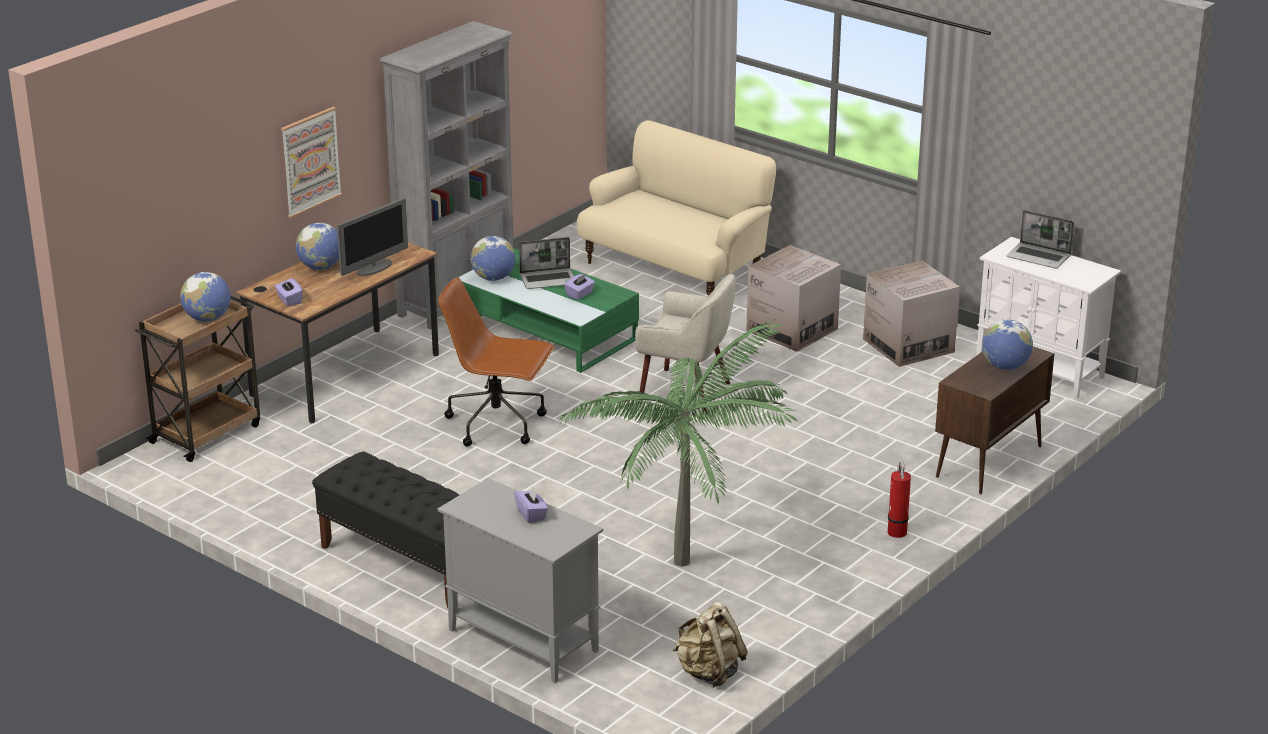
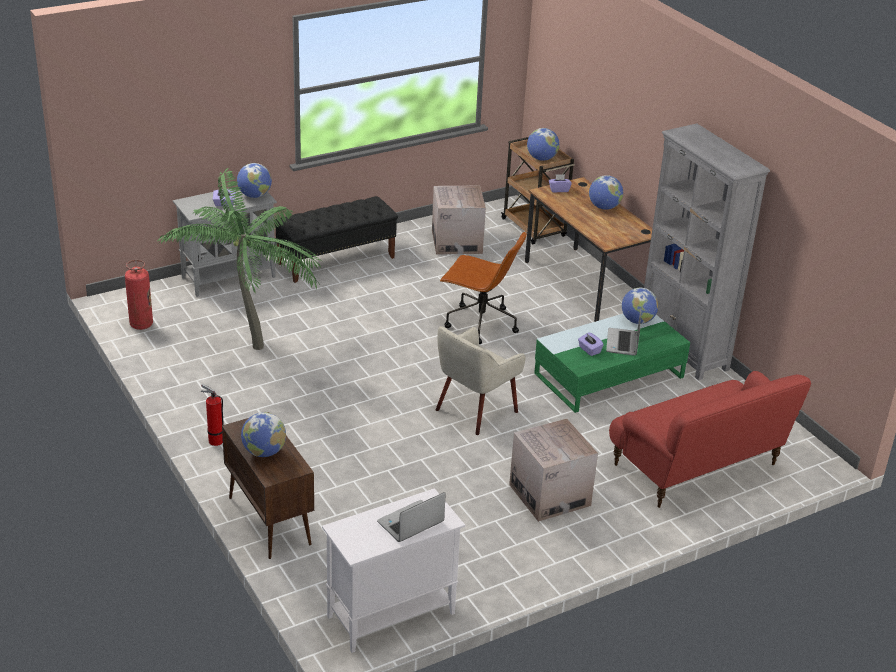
camera: 110 degrees right, 5 degrees up
picture [281,107,342,218] -> none
monitor [337,198,408,276] -> none
brown office chair [438,277,554,446] -> brown office chair turned 75 degrees clockwise [440,231,527,344]
beige sofa [577,120,776,295] -> red sofa [609,371,811,508]
beige backpack [673,602,748,687] -> fire extinguisher [125,260,153,330]
cardboard box [863,261,960,367] -> cardboard box moved to [432,186,486,255]
none -> globe [237,163,272,198]

